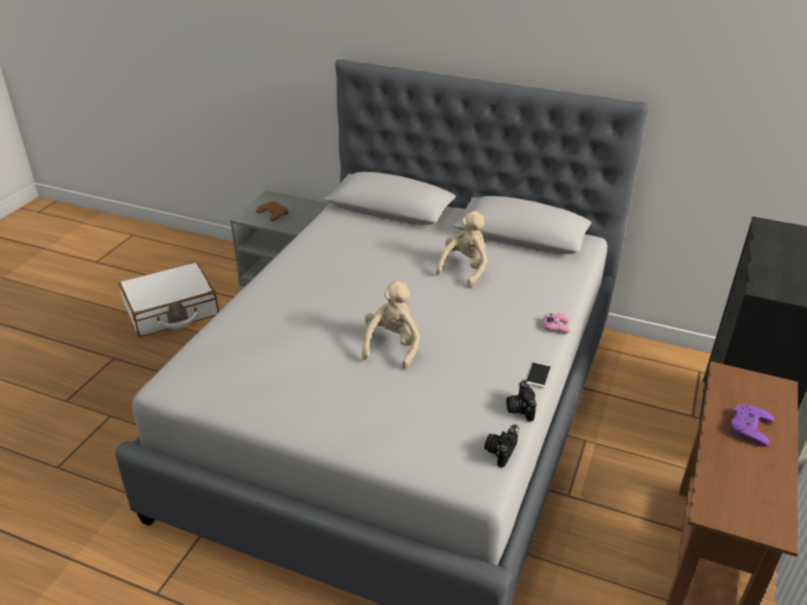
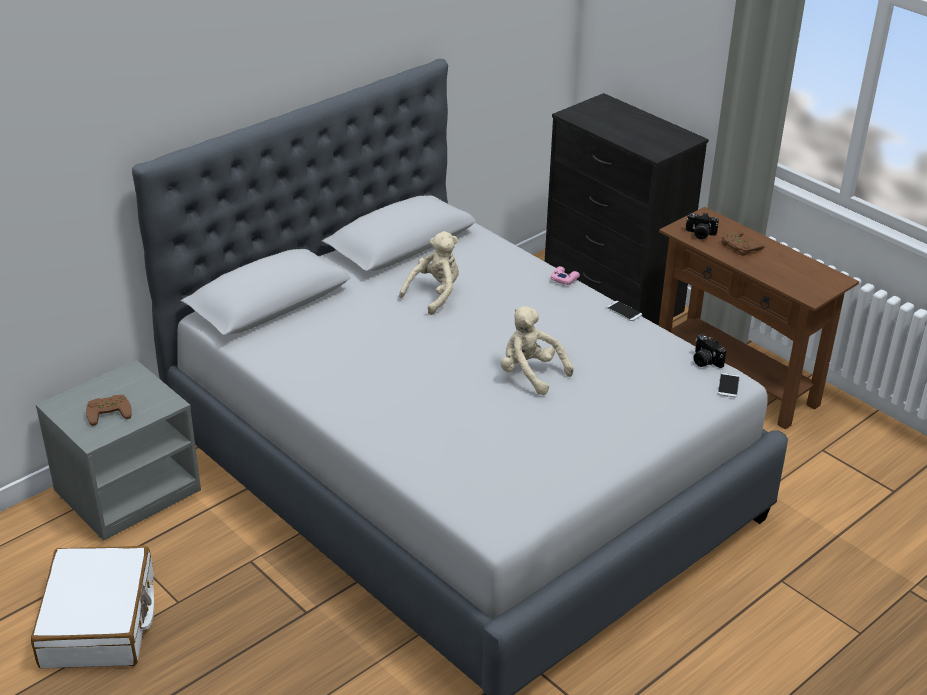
camera: 65 degrees left, 0 degrees up
beige plush toy [435,211,487,287] -> beige plush toy turned 75 degrees clockwise [399,231,459,315]
camera [506,380,536,421] -> camera moved to [686,213,719,240]
purple game controller [730,404,774,447] -> brown game controller [721,230,764,256]
none -> phone [718,373,740,397]

